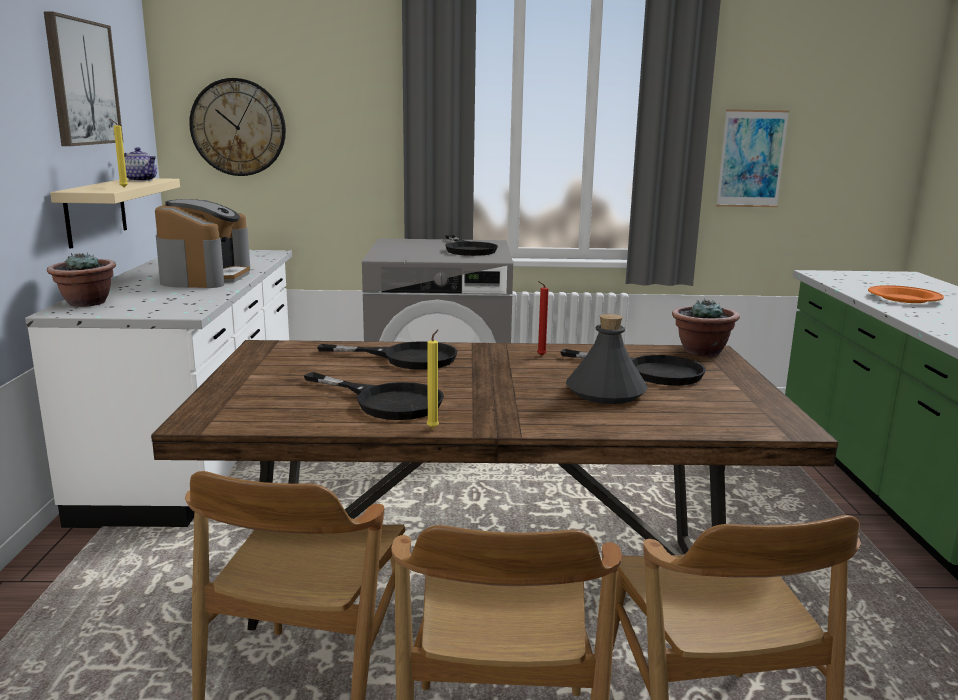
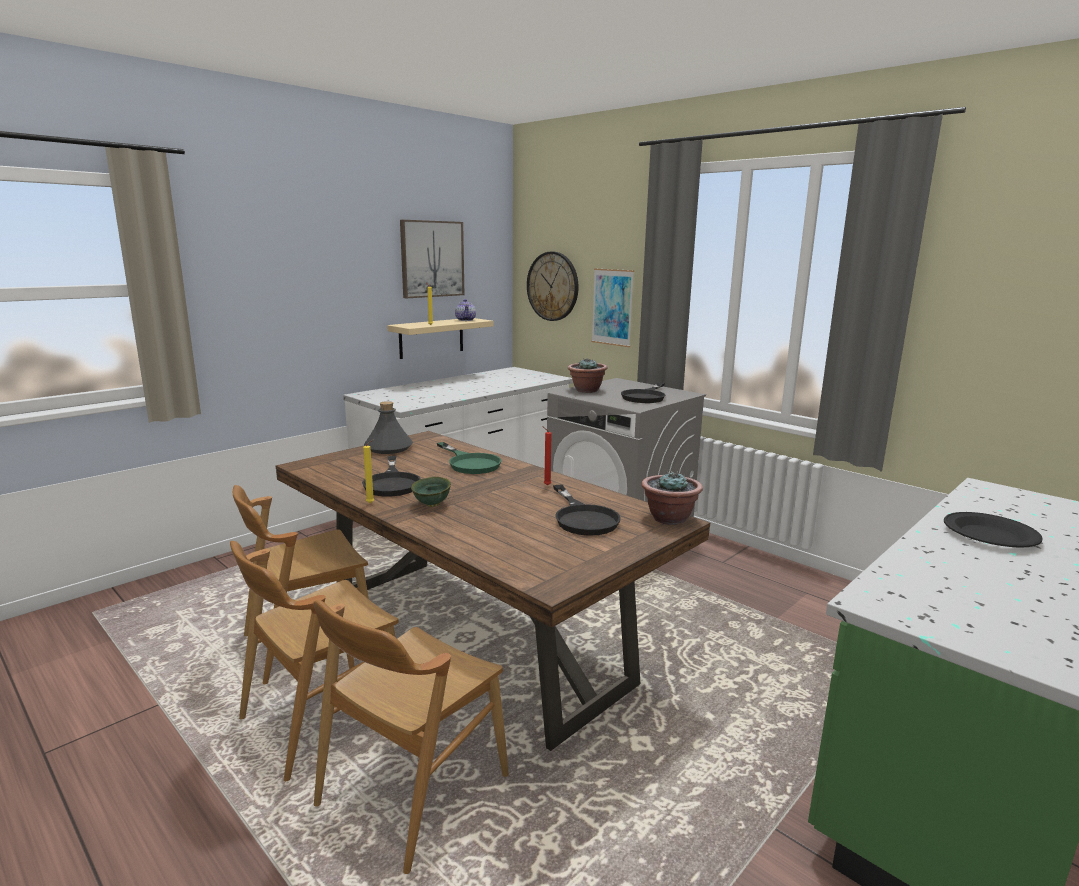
camera: 45 degrees right, 0 degrees up
potted plant [47,253,116,307] -> potted plant moved to [568,358,608,393]
coffee machine [155,199,250,288] -> none
black frying pan [317,341,457,370] -> green frying pan [437,442,502,474]
grey bottle [566,314,648,404] -> grey bottle moved to [364,401,413,454]
picture [716,109,789,207] -> picture moved to [591,269,634,347]
orange plate [868,285,944,303] -> black plate [944,512,1043,548]
none -> green bowl [411,477,451,507]

